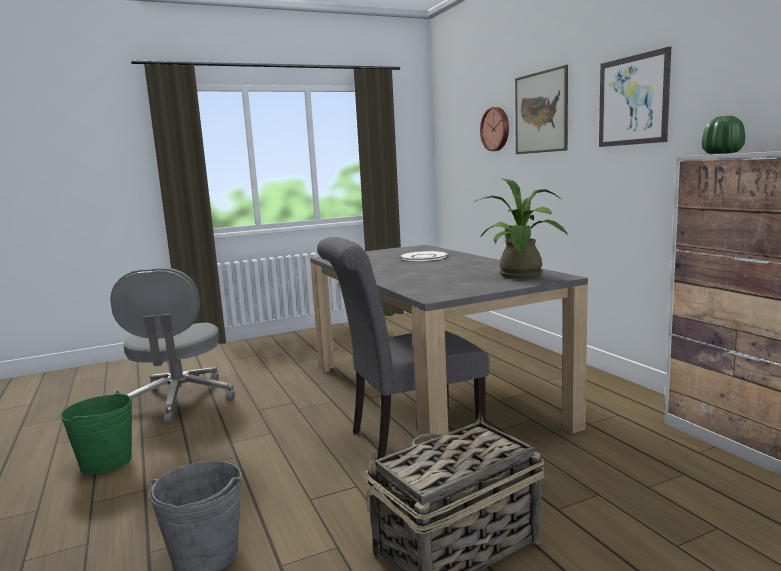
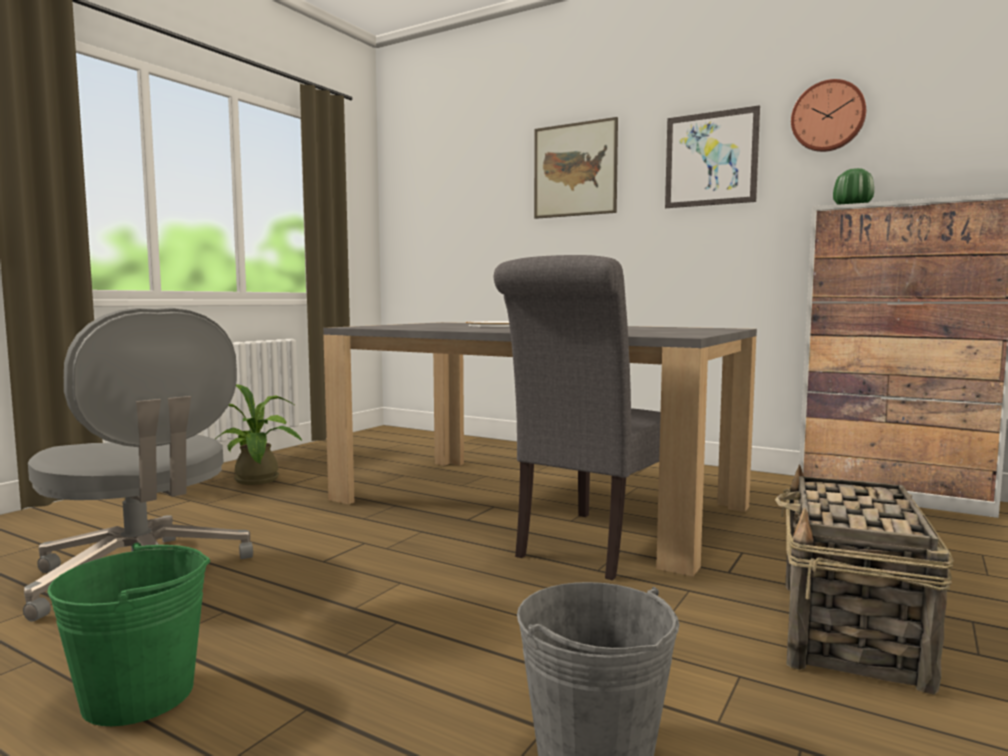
camera: 35 degrees left, 5 degrees down
potted plant [474,178,568,279] -> potted plant moved to [215,384,302,485]
wall clock [480,107,509,151] -> wall clock moved to [791,79,866,152]

